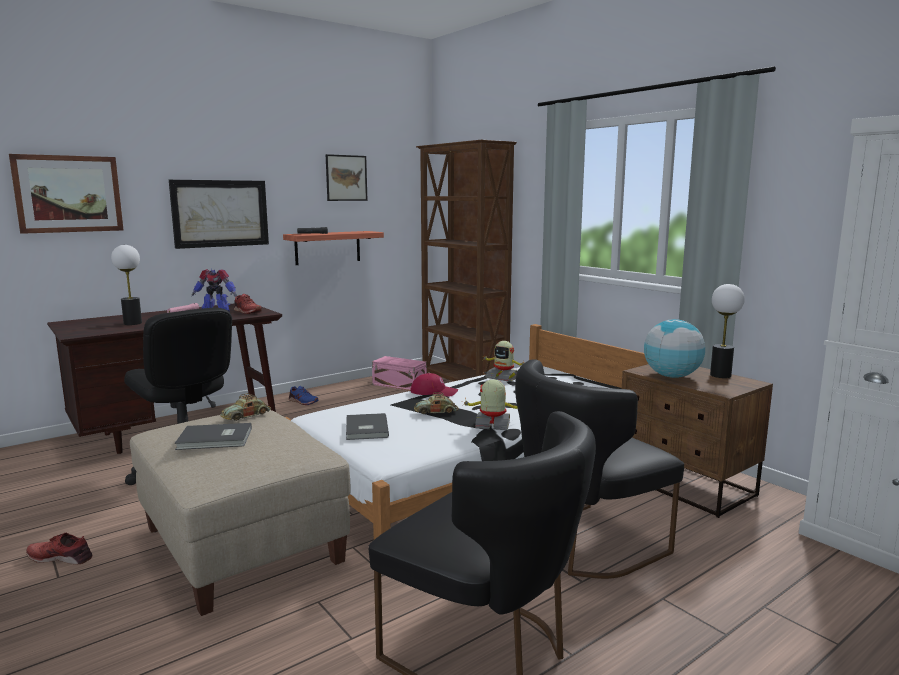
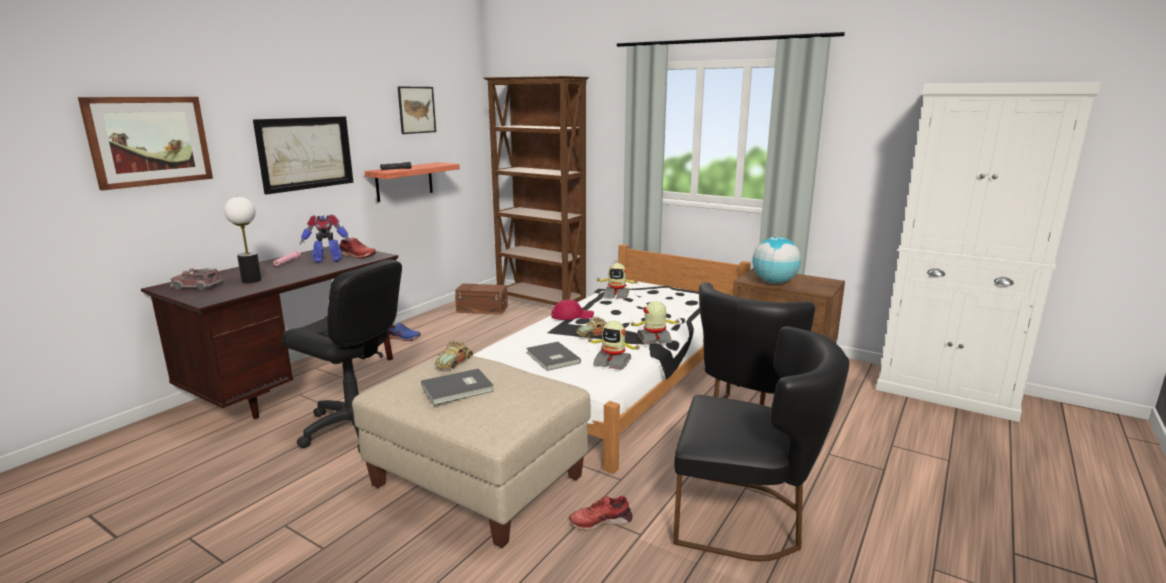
camera: 20 degrees left, 5 degrees up
red shoe [26,533,92,565] -> red shoe moved to [569,496,632,531]
pink storage box [372,356,427,391] -> brown storage box [455,283,508,315]
table lamp [710,284,745,378] -> none
none -> toy truck [170,268,223,291]
none -> toy robot [586,321,641,370]

